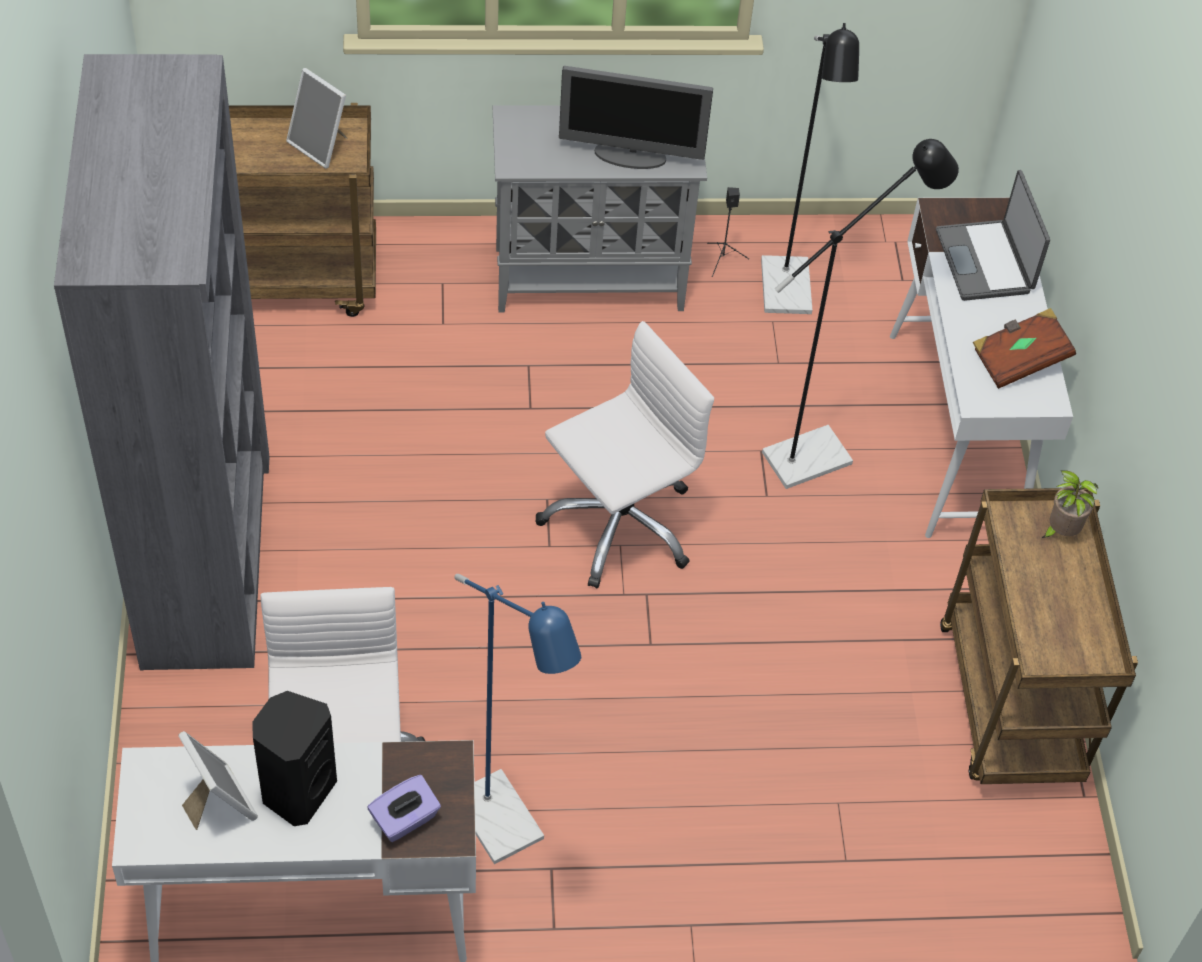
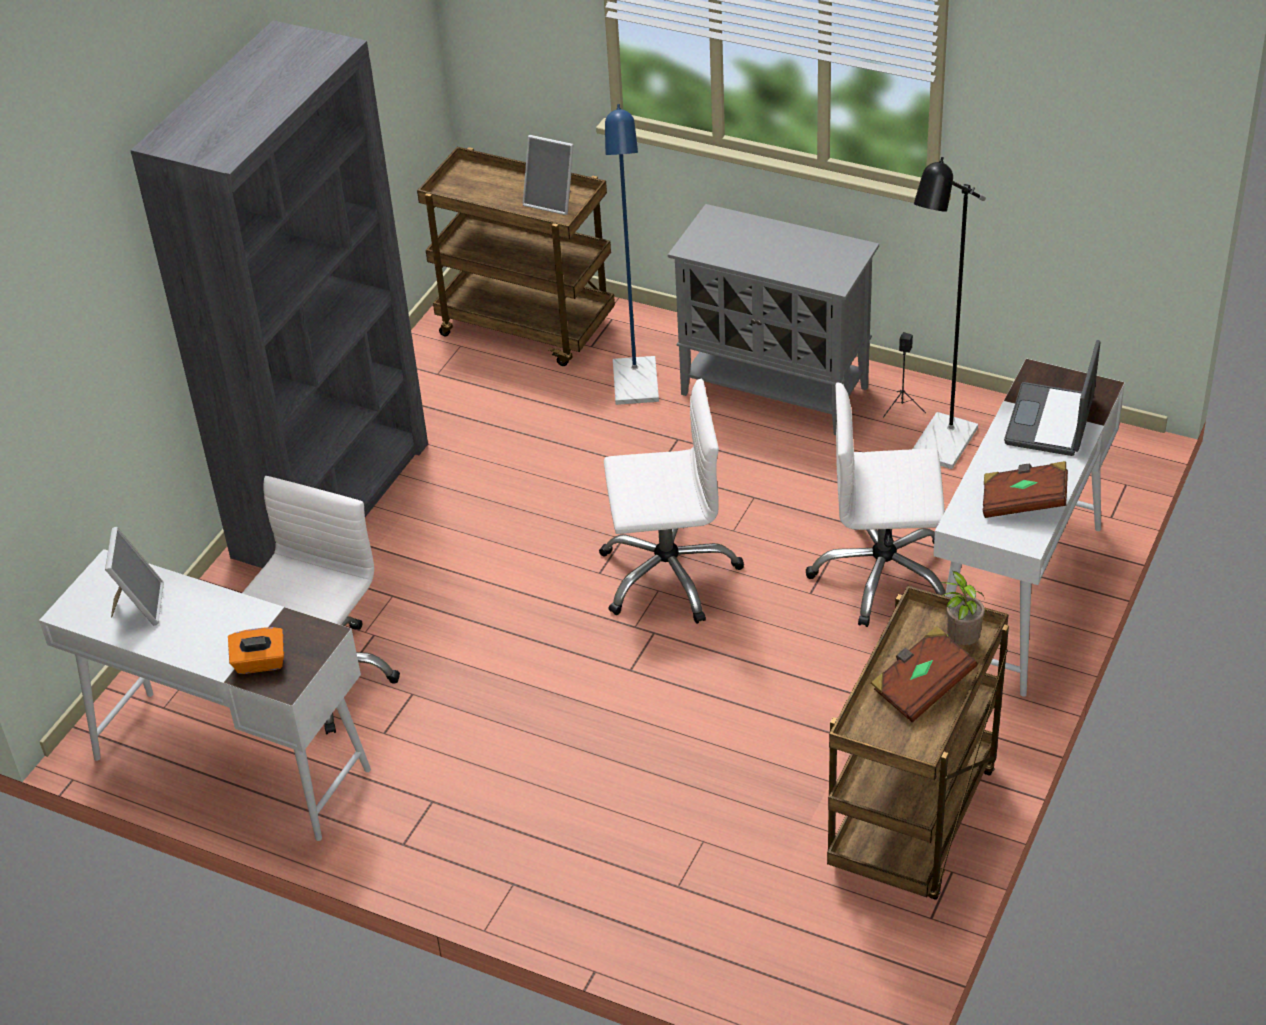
camera: 35 degrees right, 10 degrees down
black speaker [252,691,337,826] -> none
picture frame [286,68,348,168] -> picture frame turned 45 degrees counterclockwise [523,135,574,215]
purple tissue box [367,775,441,842] -> orange tissue box [228,627,284,674]
blue floor lamp [454,574,581,864] -> blue floor lamp moved to [605,104,659,405]
monitor [559,66,713,169] -> none
black floor lamp [762,139,959,489] -> white office chair [806,383,945,627]
none -> brown book [871,626,978,723]

